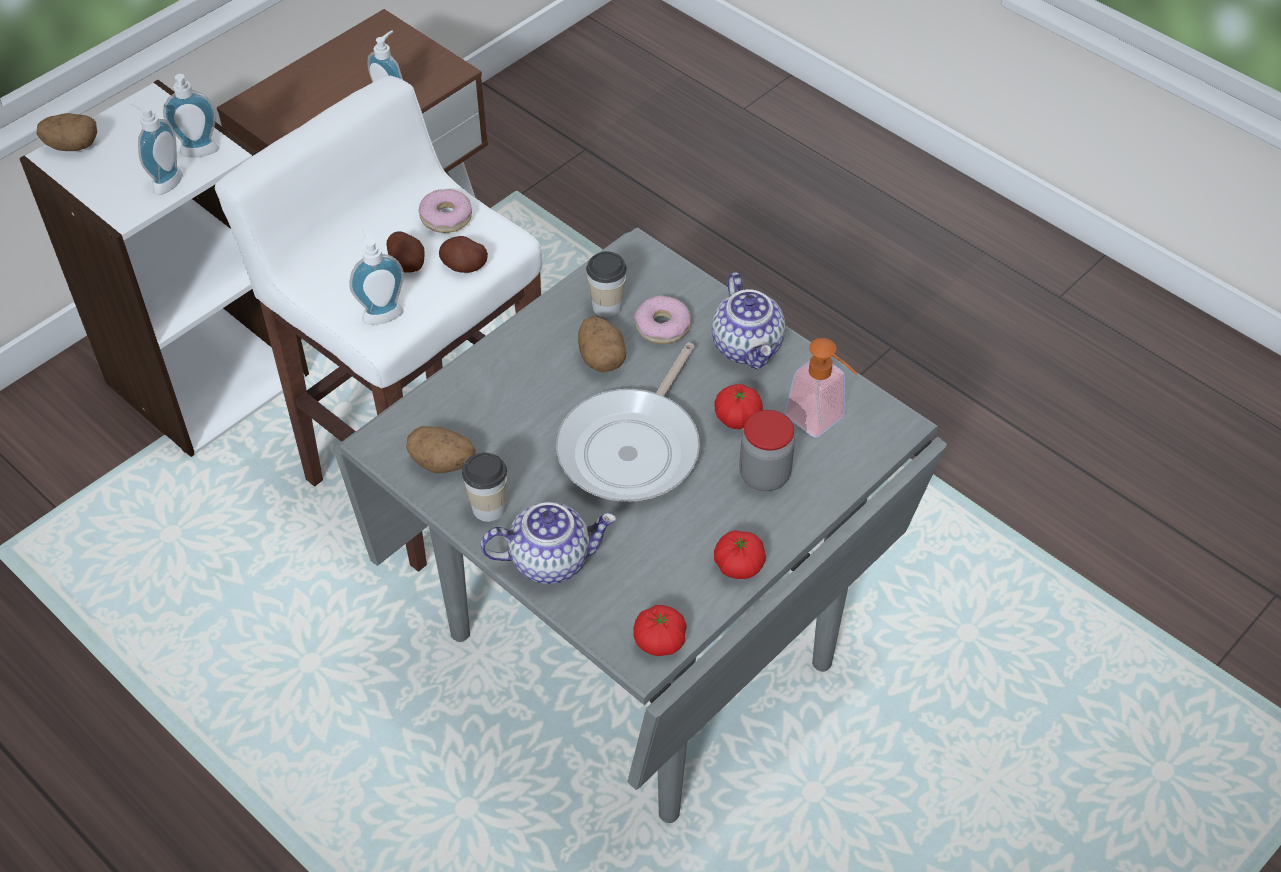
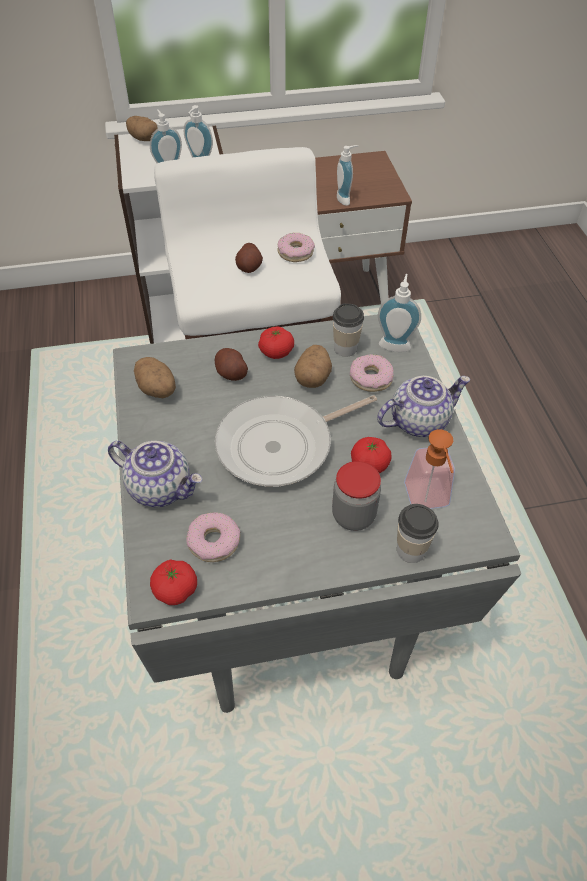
camera: 35 degrees right, 0 degrees up
soap dispenser [349,228,404,325] -> soap dispenser moved to [378,274,421,352]
potato [439,236,488,273] -> potato moved to [215,348,248,381]
cup [462,453,507,522] -> cup moved to [397,504,439,563]
teapot [712,272,785,370] -> teapot turned 135 degrees counterclockwise [377,376,470,437]
tomato [714,530,766,579] -> tomato moved to [258,327,294,359]
none -> donut [186,512,240,562]

